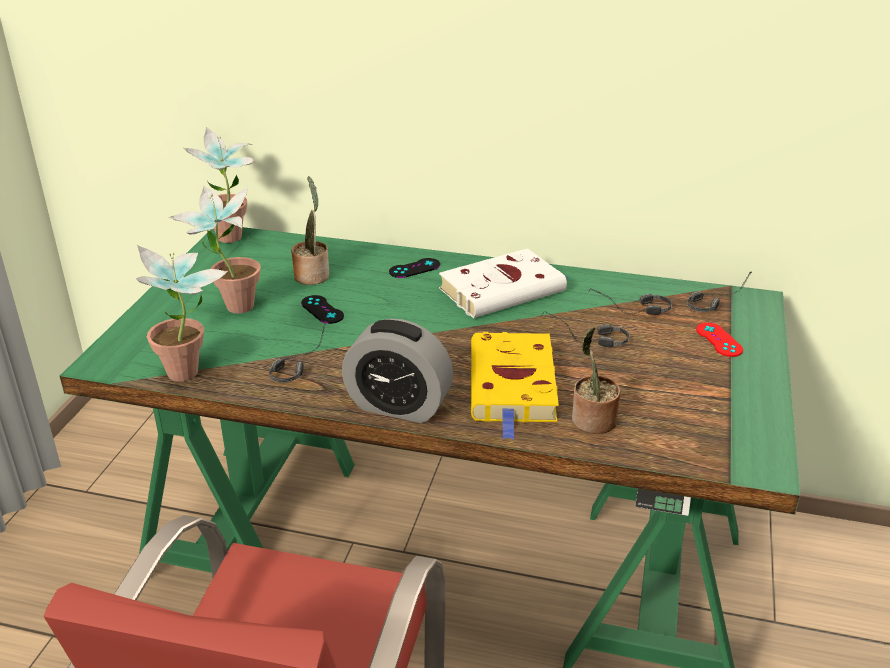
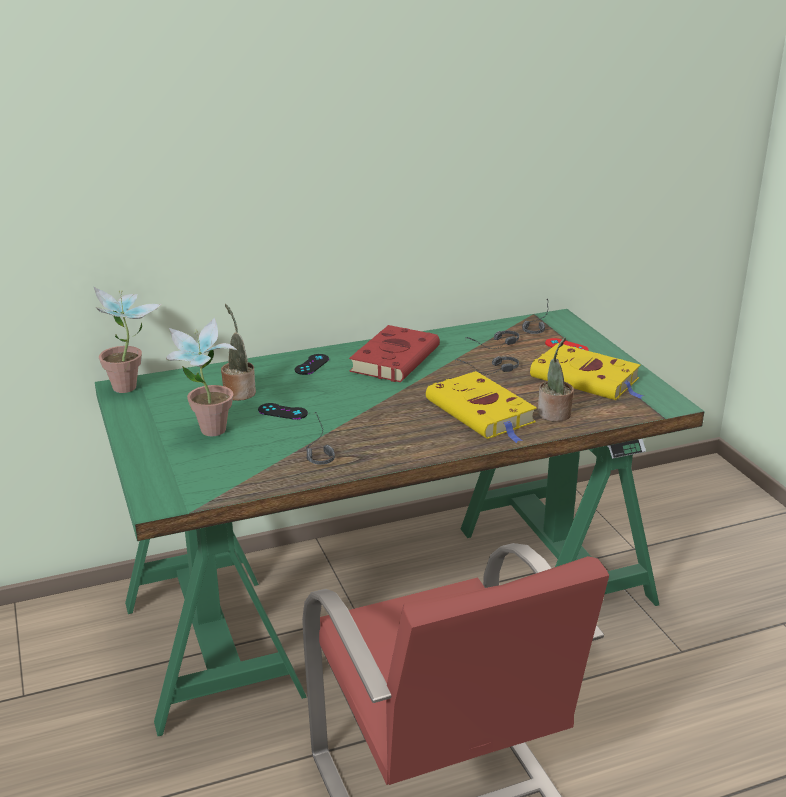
camera: 35 degrees left, 5 degrees down
potted plant [135,245,228,381] -> none
alarm clock [342,319,453,423] -> none
white book [439,248,568,318] -> red book [349,325,440,382]
none -> yellow book [530,343,644,400]

